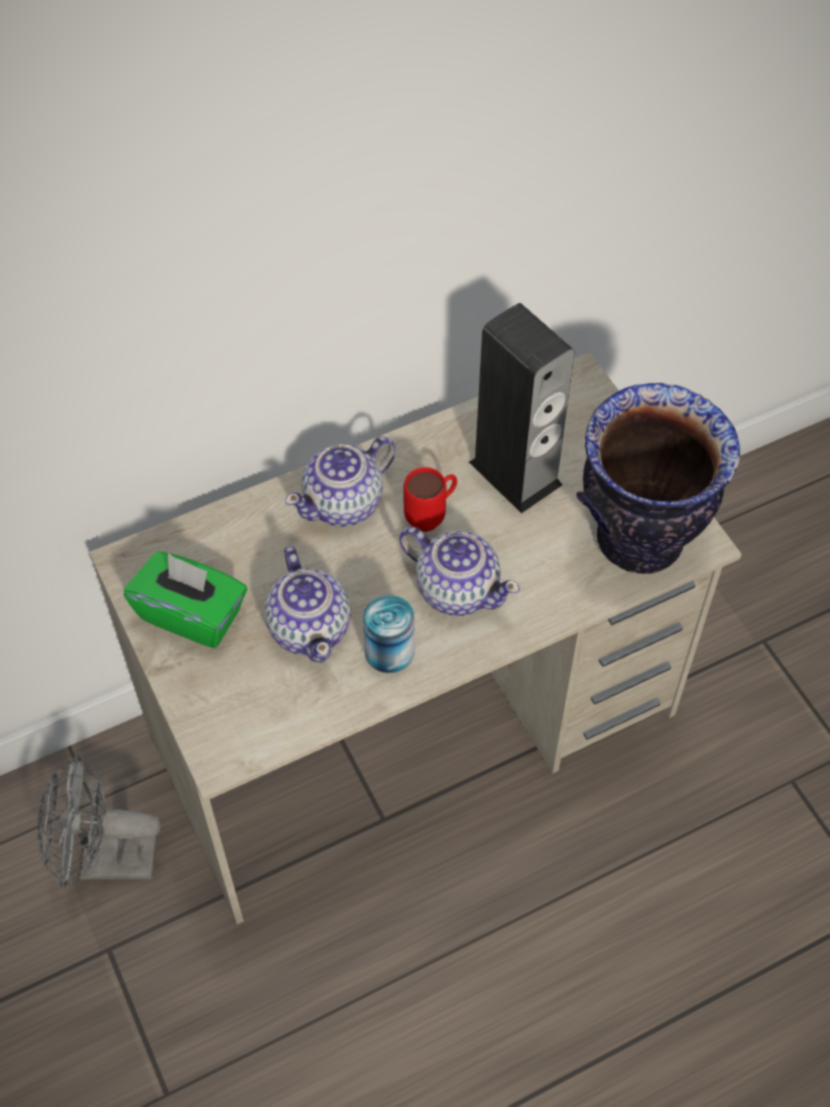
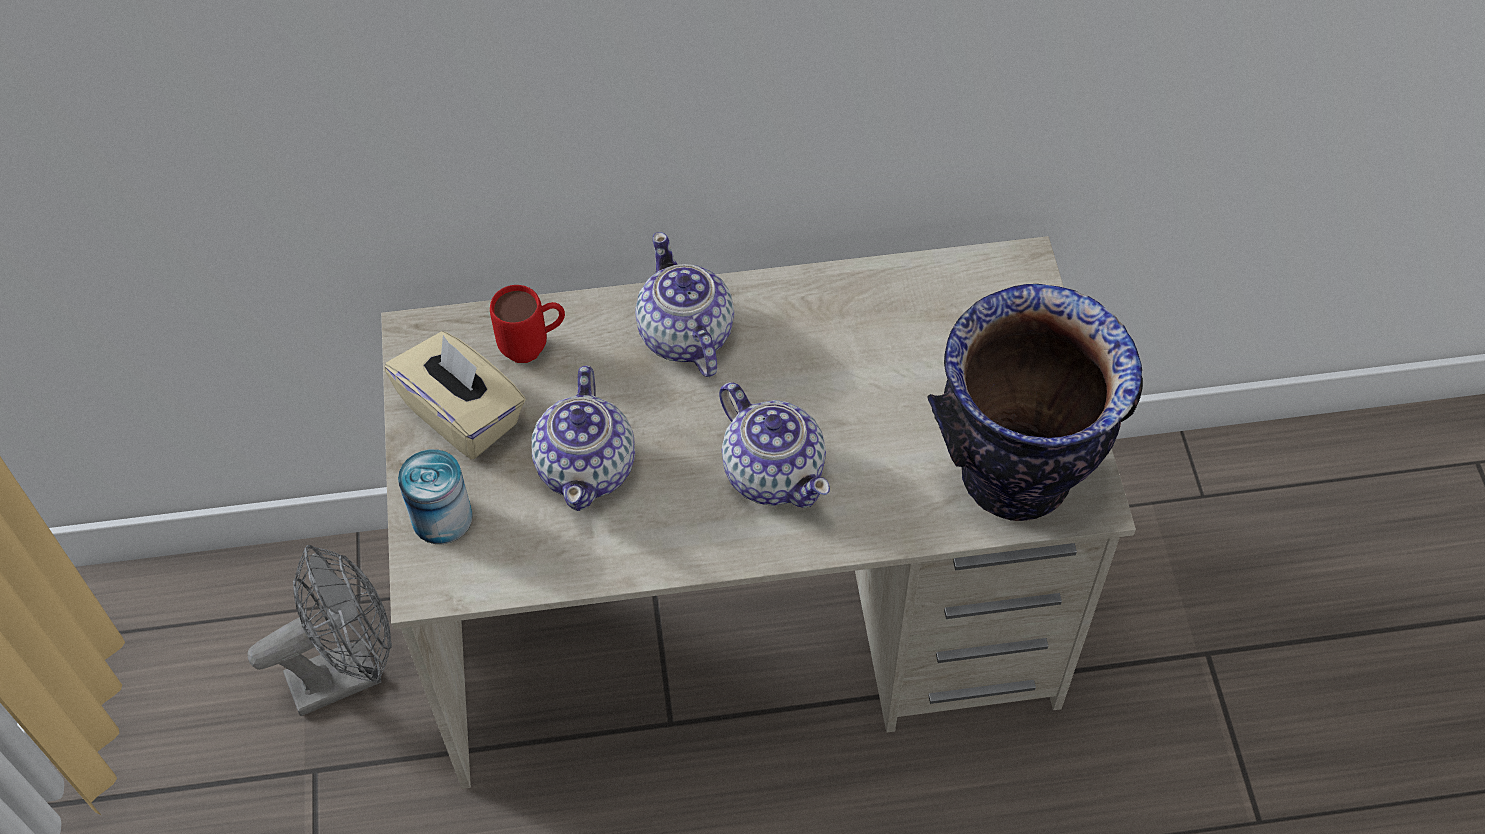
camera: 20 degrees right, 0 degrees up
grey fan [37,754,161,889] -> grey fan turned 135 degrees clockwise [247,545,392,716]
green tissue box [124,551,247,648] -> beige tissue box [385,331,526,459]
teapot [285,437,396,527] -> teapot turned 90 degrees clockwise [635,232,734,377]
can [363,595,415,673] -> can moved to [398,449,473,544]
red mug [404,467,457,532] -> red mug moved to [490,285,565,363]
speaker [469,303,575,513] -> none

